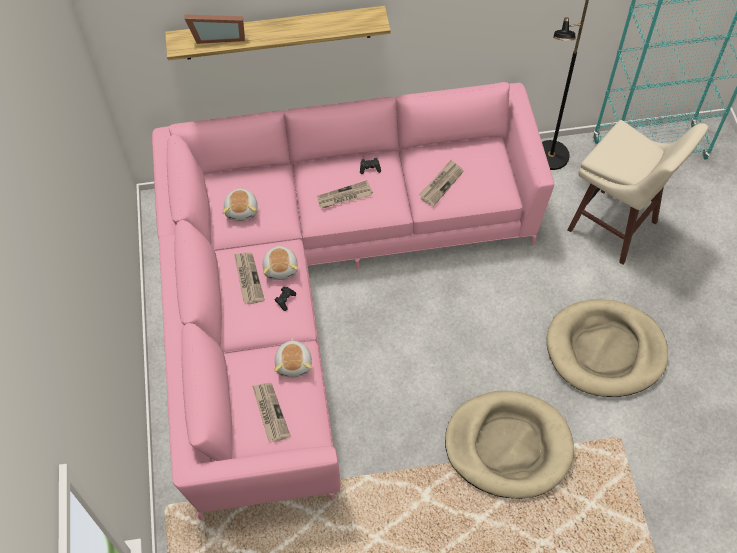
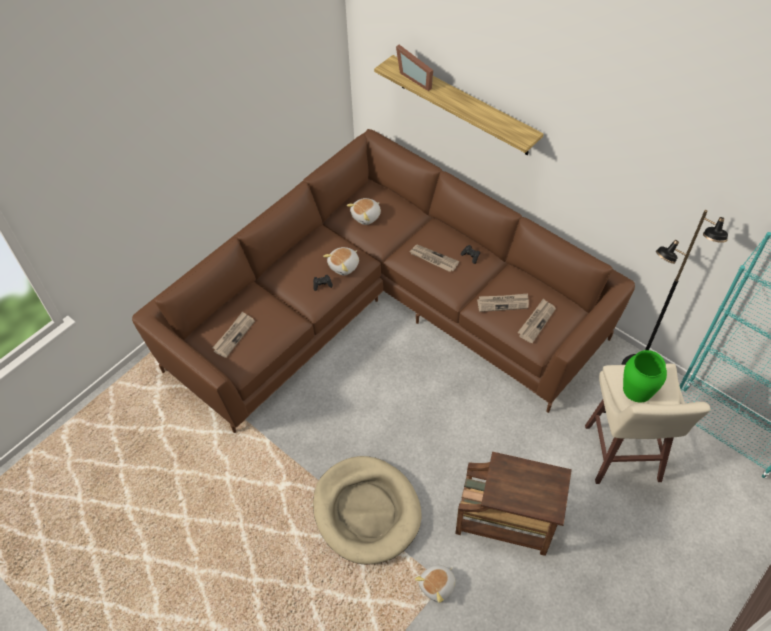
camera: 50 degrees right, 5 degrees down
pink sofa [152,82,554,520] -> brown sofa [132,129,635,433]
newspaper [234,252,265,304] -> newspaper moved to [517,299,556,343]
plush toy [274,338,312,377] -> plush toy moved to [415,565,456,603]
beige dog bed [547,299,668,397] -> brown side table [455,452,572,556]
none -> green vase [623,350,667,402]

